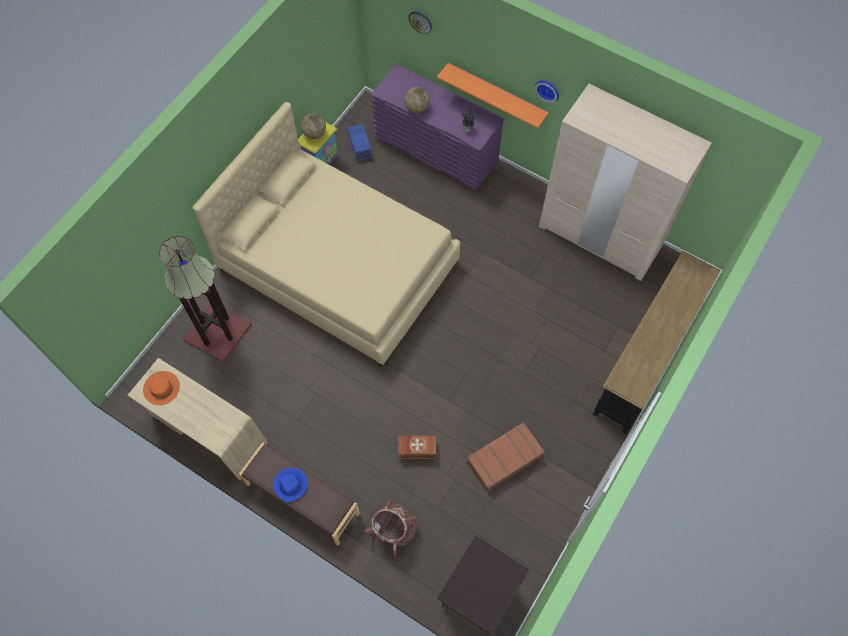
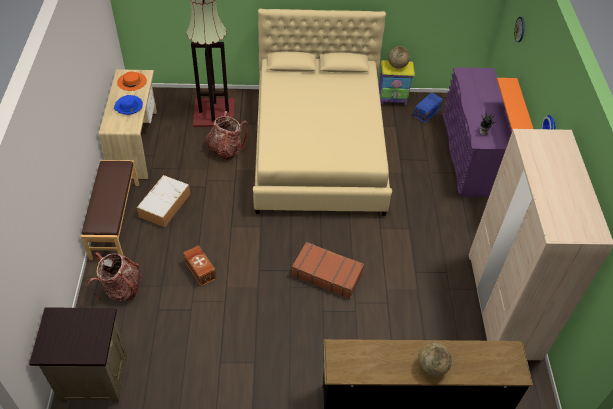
camera: 55 degrees right, 15 degrees down
blue hat [273,468,308,503] -> blue hat moved to [114,95,143,115]
globe [404,87,430,113] -> globe moved to [418,343,452,377]
brown suitcase [467,422,545,492] -> brown suitcase moved to [292,242,364,299]
none -> storage box [137,175,190,227]
none -> backpack [206,111,248,160]

